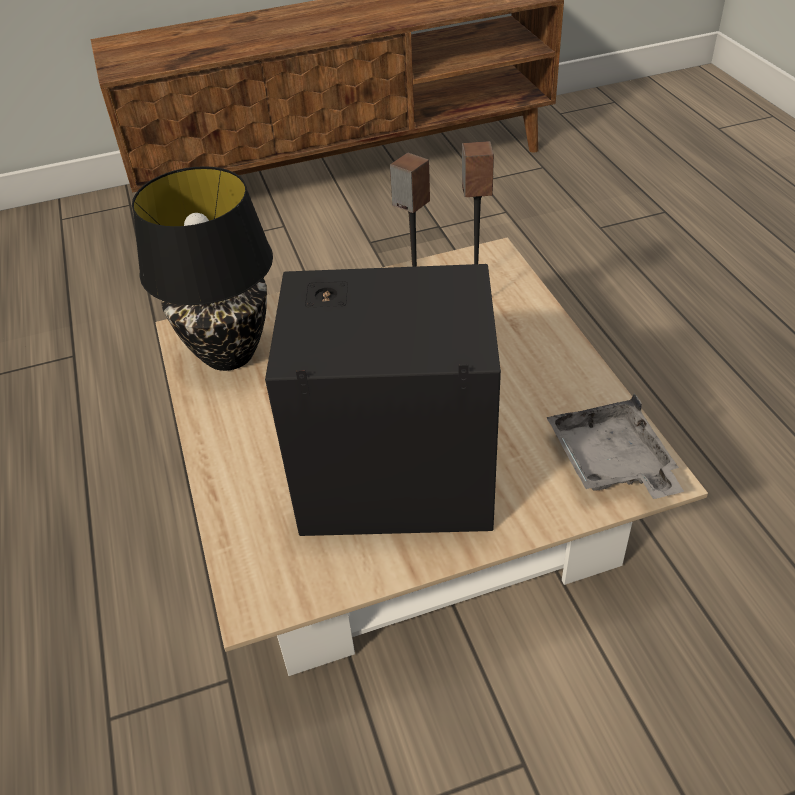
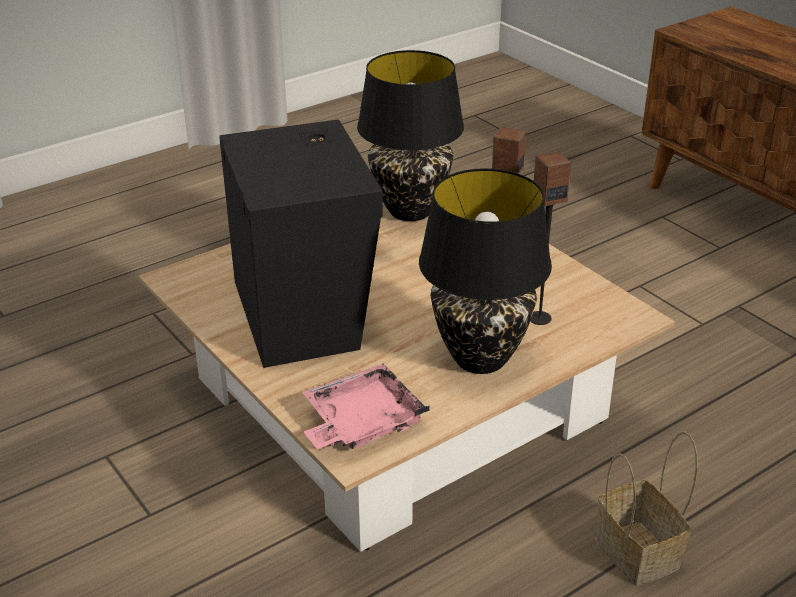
camera: 70 degrees right, 10 degrees down
grey tray [546,393,684,499] -> pink tray [302,363,430,449]
none -> black table lamp [419,168,552,374]
none -> basket [596,431,698,586]

